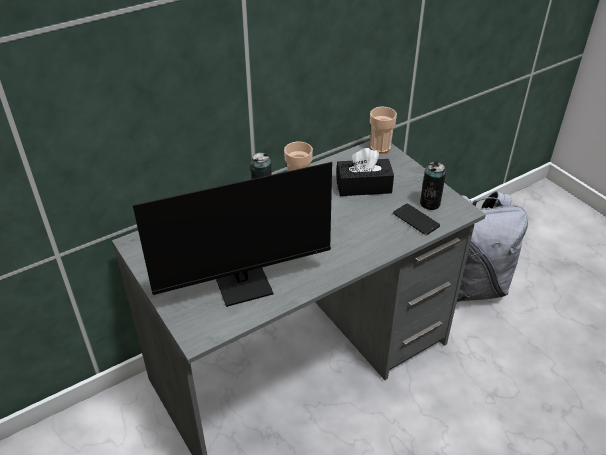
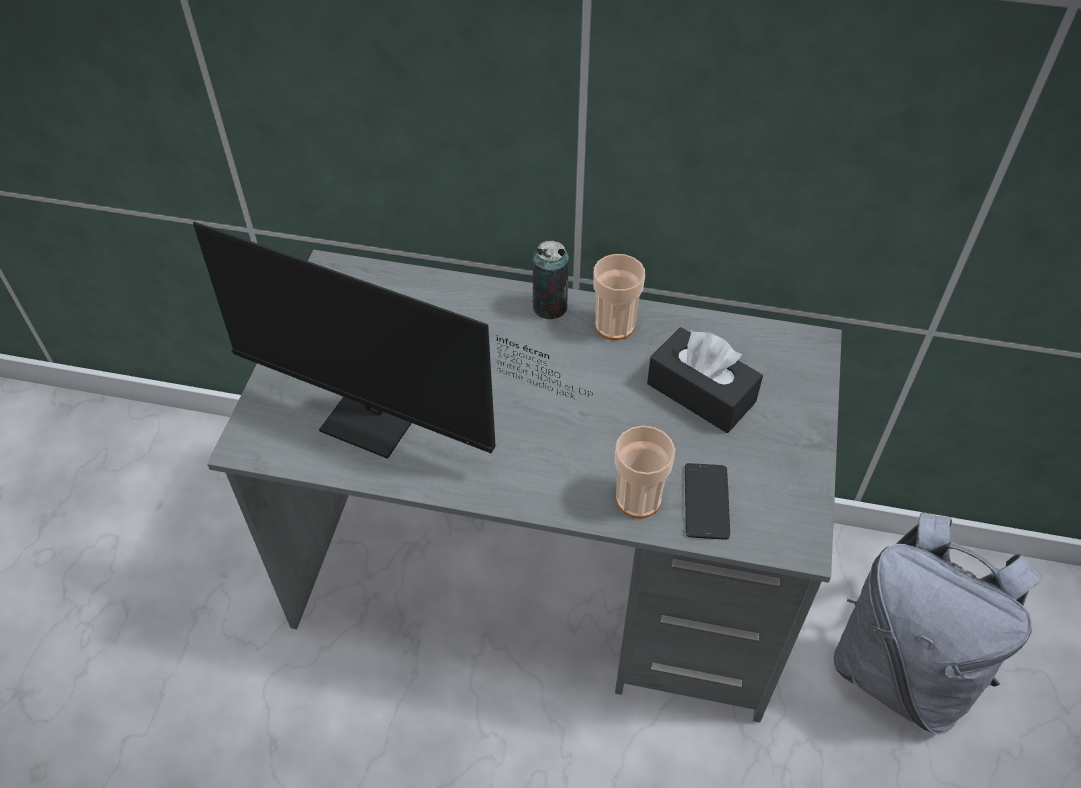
camera: 45 degrees right, 10 degrees up
cup [370,107,397,154] -> cup moved to [615,426,675,519]
can [420,162,446,210] -> none

